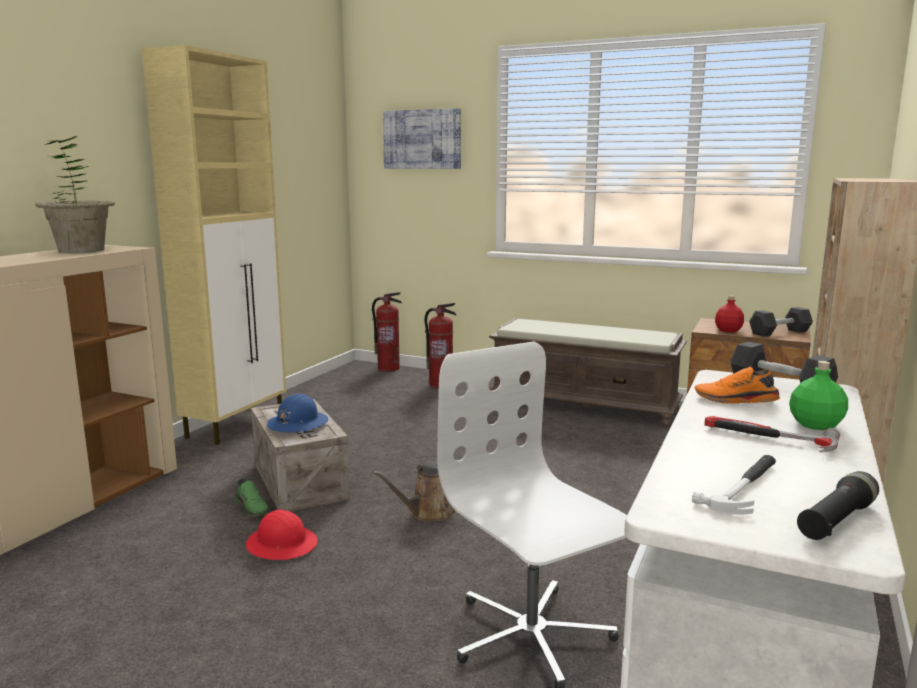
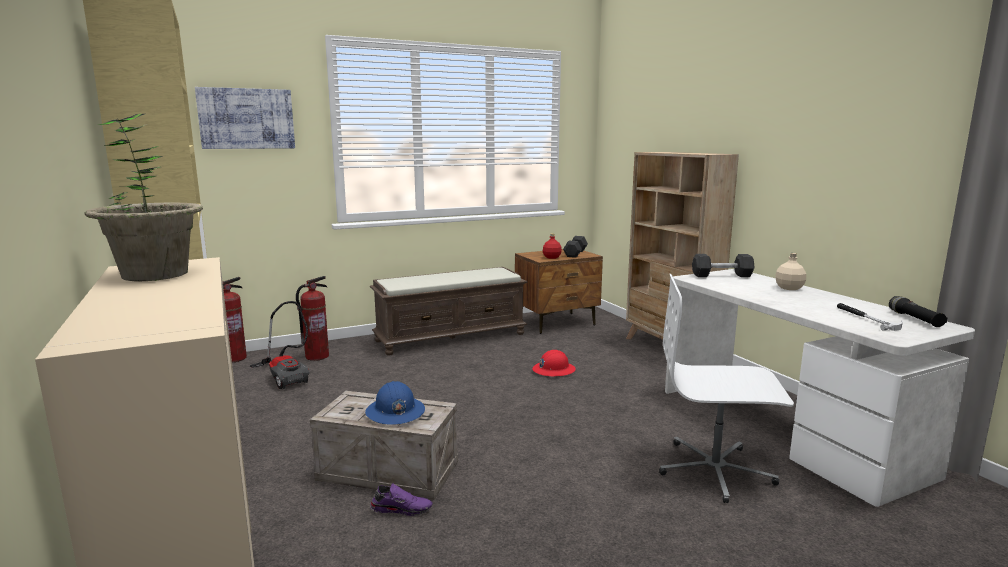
camera: 50 degrees left, 0 degrees up
green shoe [235,478,270,517] -> purple shoe [370,483,433,516]
red hard hat [246,510,317,560] -> red hard hat moved to [532,350,575,376]
brown watering can [372,461,457,522] -> none
orange shoe [695,367,781,404] -> none
hammer [704,416,840,452] -> none
green bottle [789,361,848,430] -> beige bottle [775,253,806,290]
none -> vacuum cleaner [250,301,310,389]

